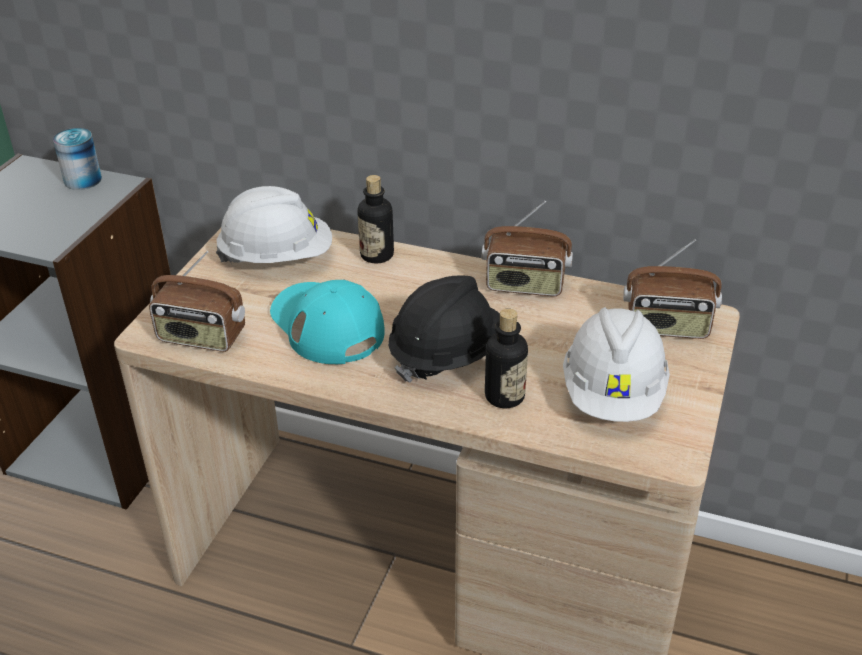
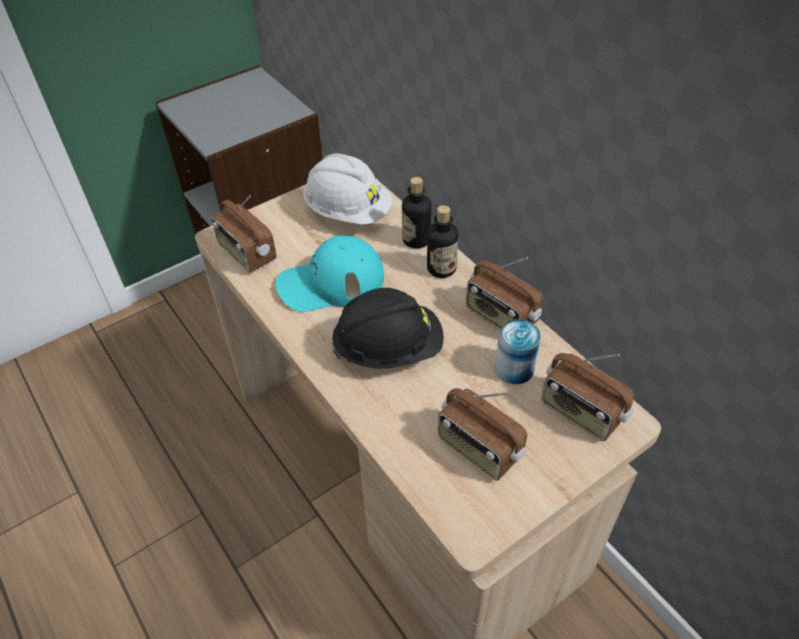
camera: 35 degrees right, 10 degrees up
can [53,128,102,190] -> can moved to [495,319,541,384]
turquoise cap [270,279,385,364] -> turquoise cap turned 105 degrees counterclockwise [276,235,384,312]
bottle [485,308,528,409] -> bottle moved to [427,205,458,278]
white hard hat [563,307,670,422] -> radio [438,388,527,481]

